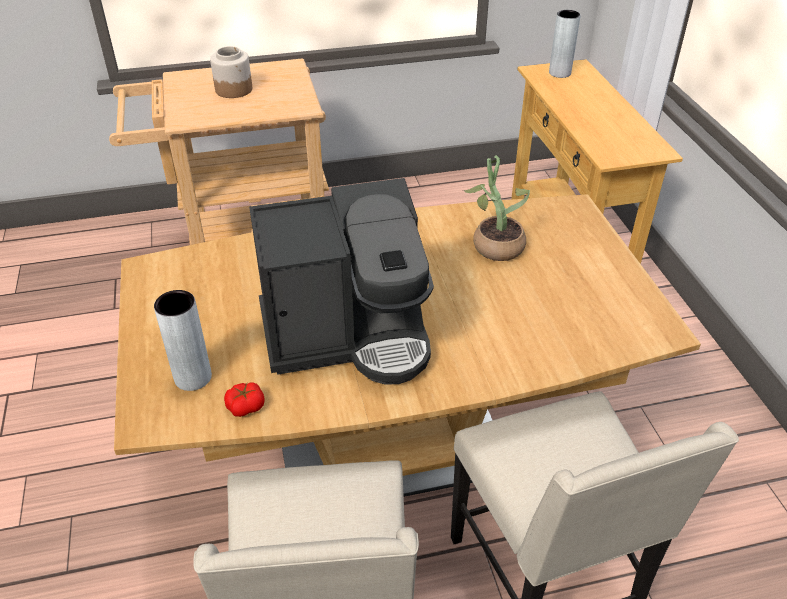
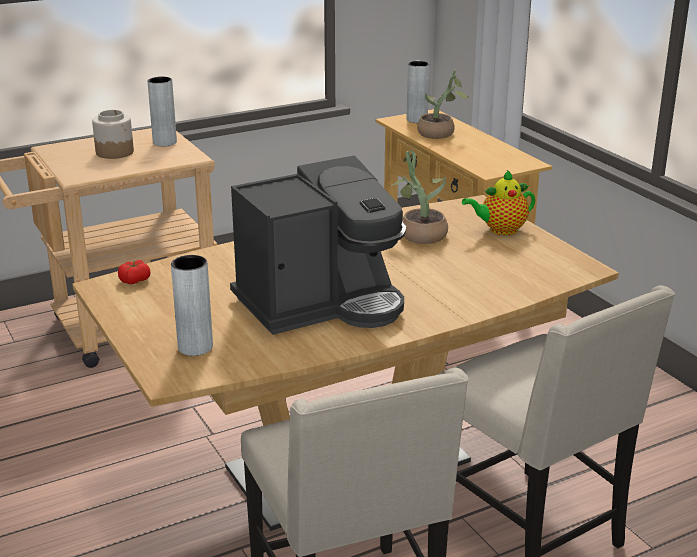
camera: 15 degrees left, 15 degrees down
tomato [224,382,265,417] -> tomato moved to [118,260,151,284]
none -> grey vase [147,76,177,147]
none -> potted plant [417,70,469,139]
none -> teapot [462,170,535,235]

